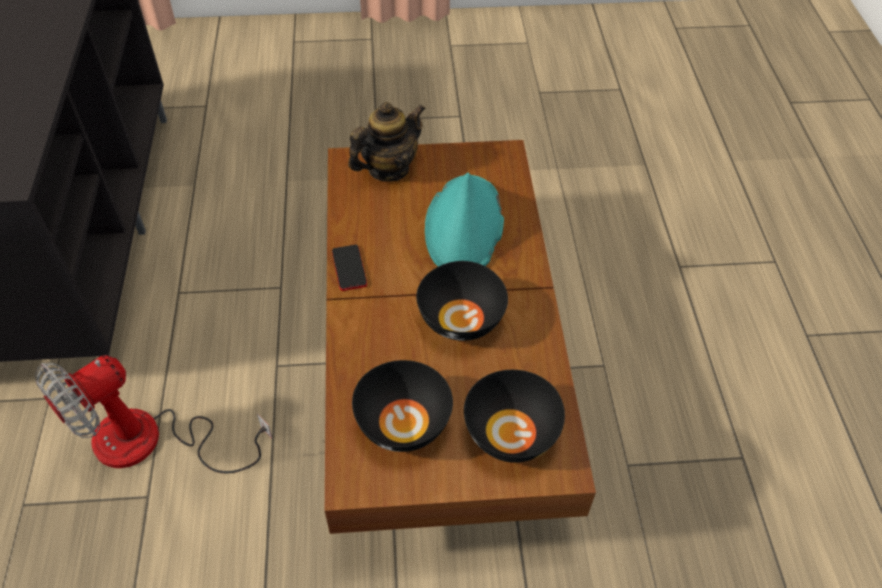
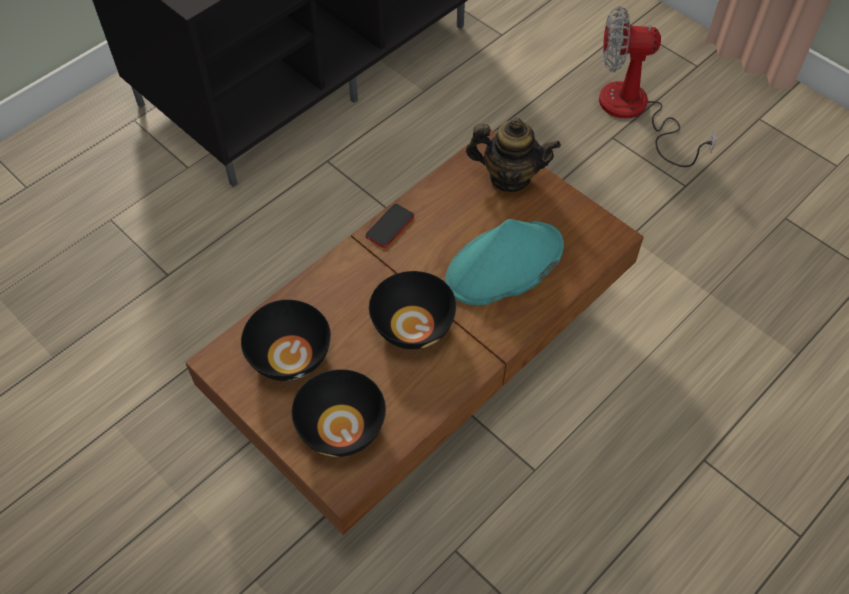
camera: 50 degrees right, 5 degrees up
fan [35,355,272,474] -> fan moved to [599,6,716,167]

